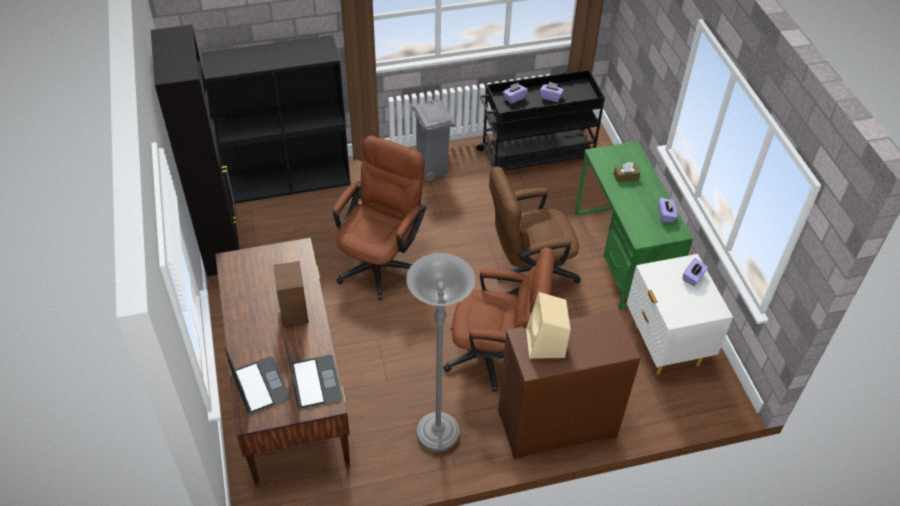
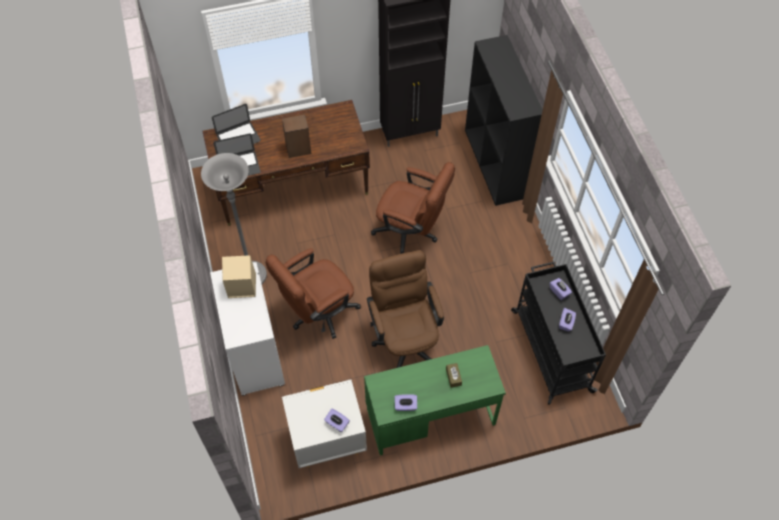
camera: 90 degrees right, 10 degrees up
grey trash can [411,100,455,180] -> none
brown office chair [443,247,554,392] -> brown office chair turned 45 degrees clockwise [266,248,361,339]
brown cabinet [498,308,641,460] -> white cabinet [210,262,285,396]

